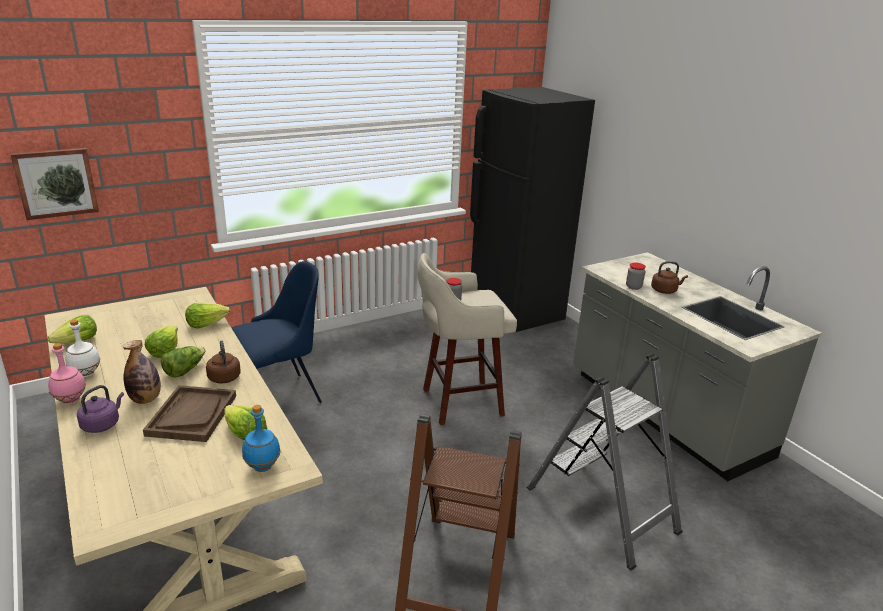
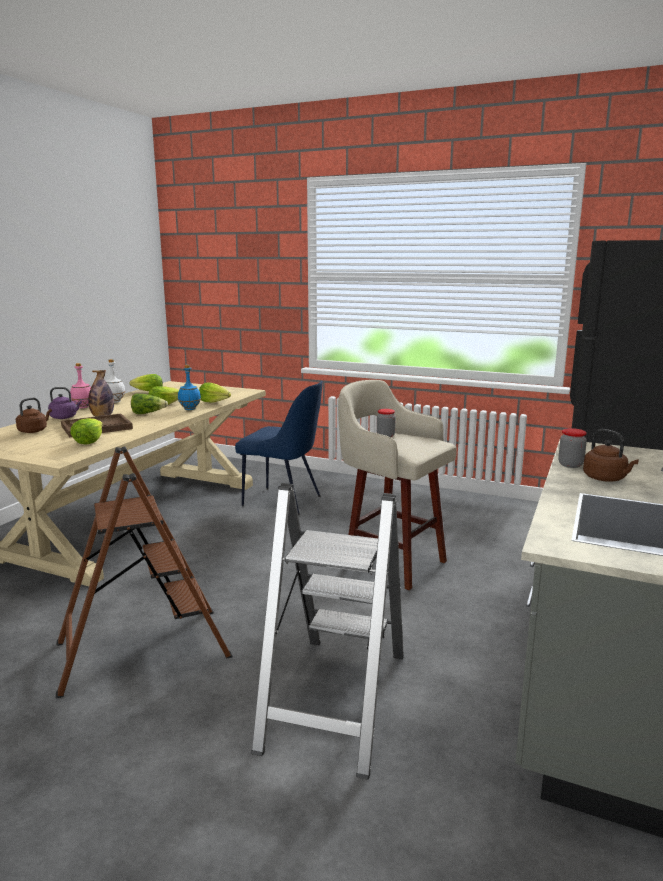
camera: 55 degrees right, 10 degrees down
picture [10,148,99,220] -> none
brown kettle [206,340,241,384] -> brown kettle moved to [16,398,52,433]
blue bottle [242,405,281,472] -> blue bottle moved to [178,365,201,410]

